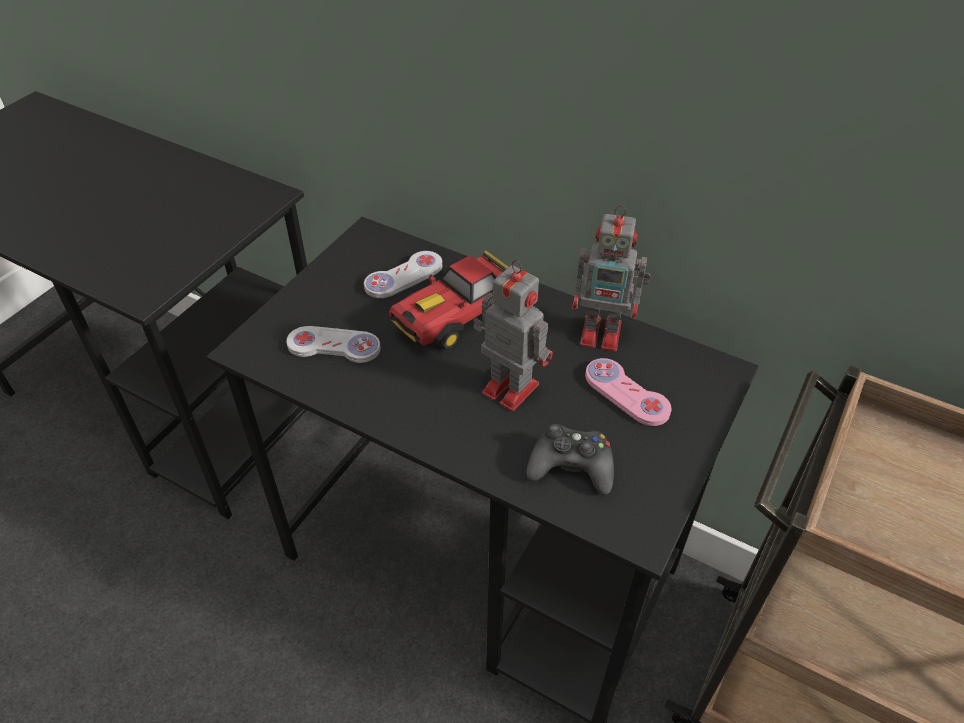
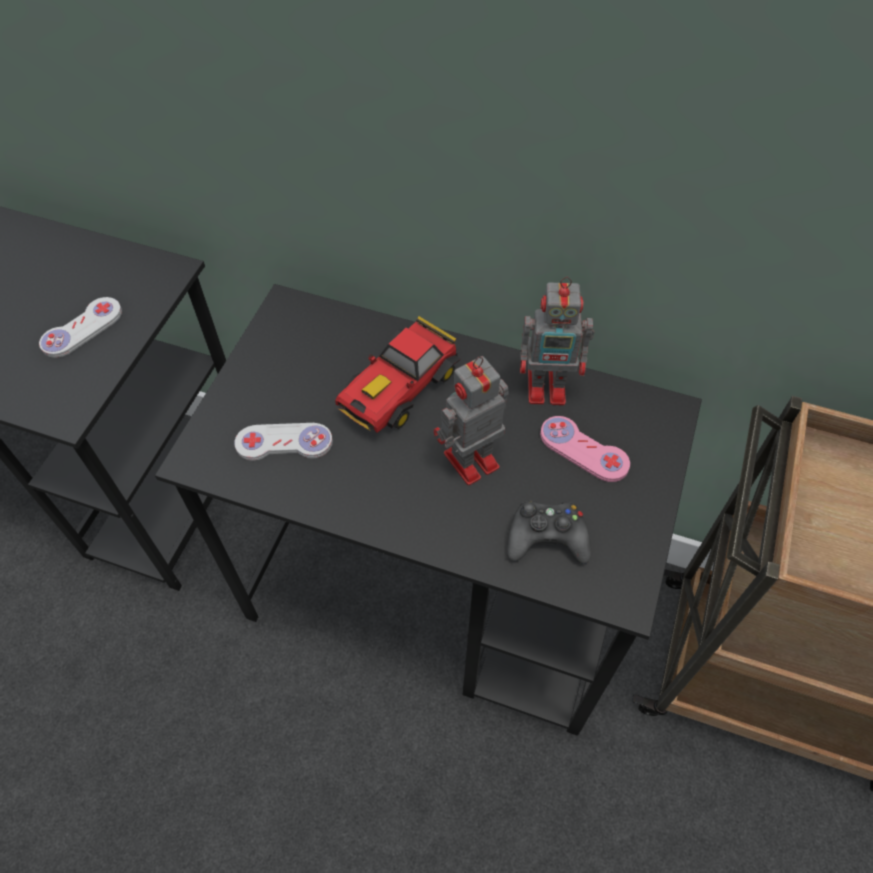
camera: 10 degrees left, 10 degrees up
white game controller [364,251,442,298] -> white game controller moved to [39,297,122,358]
toy robot [473,260,553,411] -> toy robot turned 60 degrees counterclockwise [434,356,509,486]

